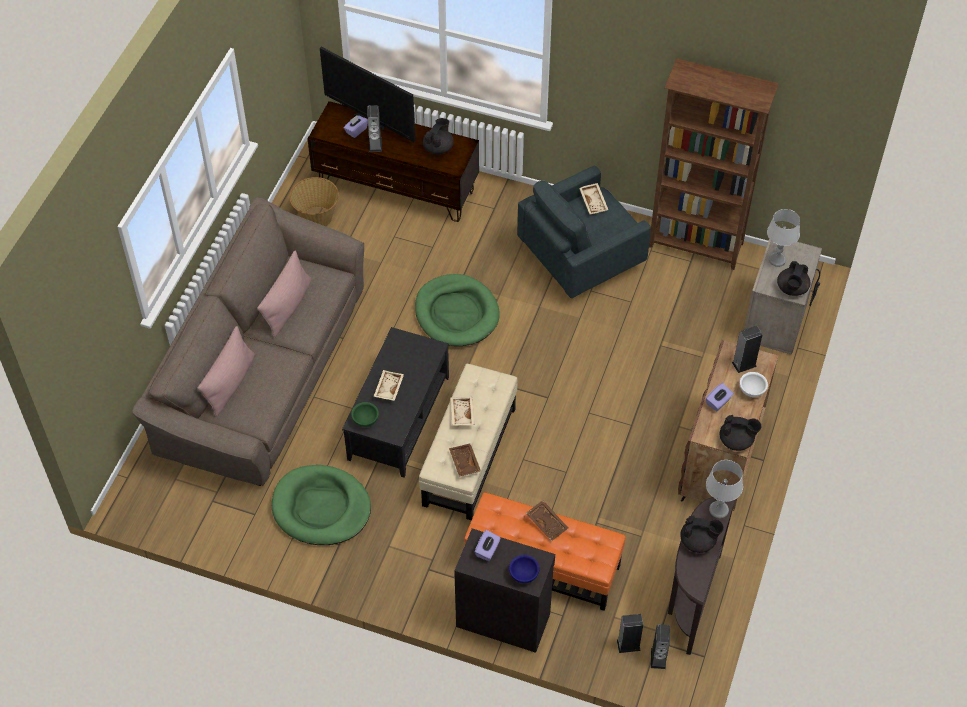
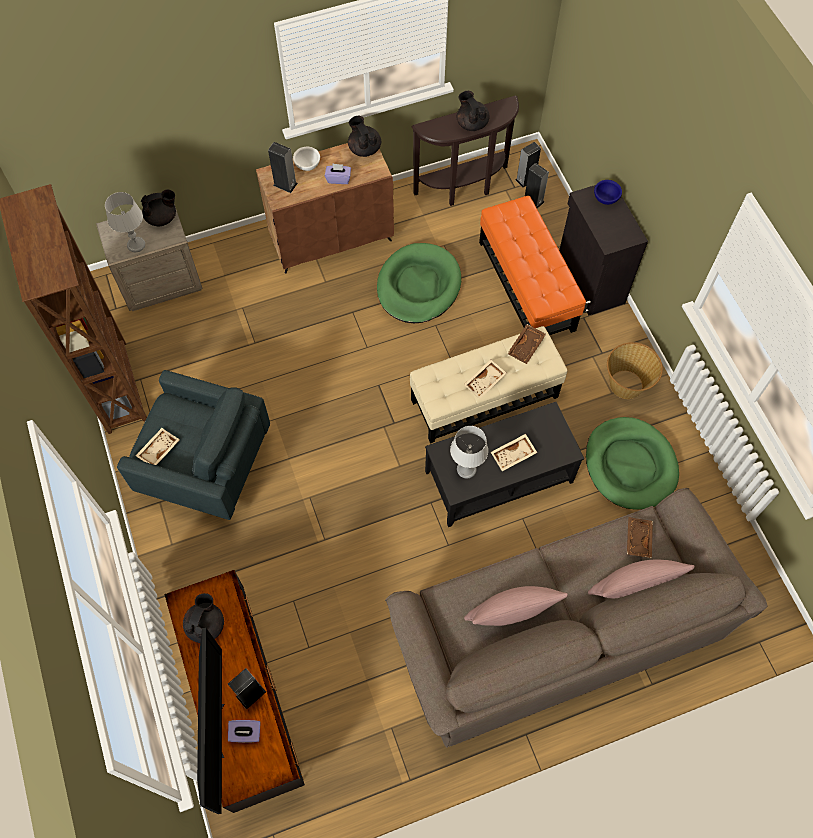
camera: 130 degrees left, 10 degrees up
basket [289,177,339,226] -> basket moved to [607,342,663,399]
green bowl [351,402,379,427] -> none
green dog bed [415,274,500,346] -> green dog bed moved to [377,243,461,323]
black teapot [423,118,454,154] -> black teapot turned 120 degrees clockwise [183,593,224,643]
purple tissue box [475,530,501,561] -> none
brown tray [526,500,568,541] -> brown tray moved to [627,517,653,558]
grey table lamp [706,460,743,518] -> grey table lamp moved to [450,426,488,478]

